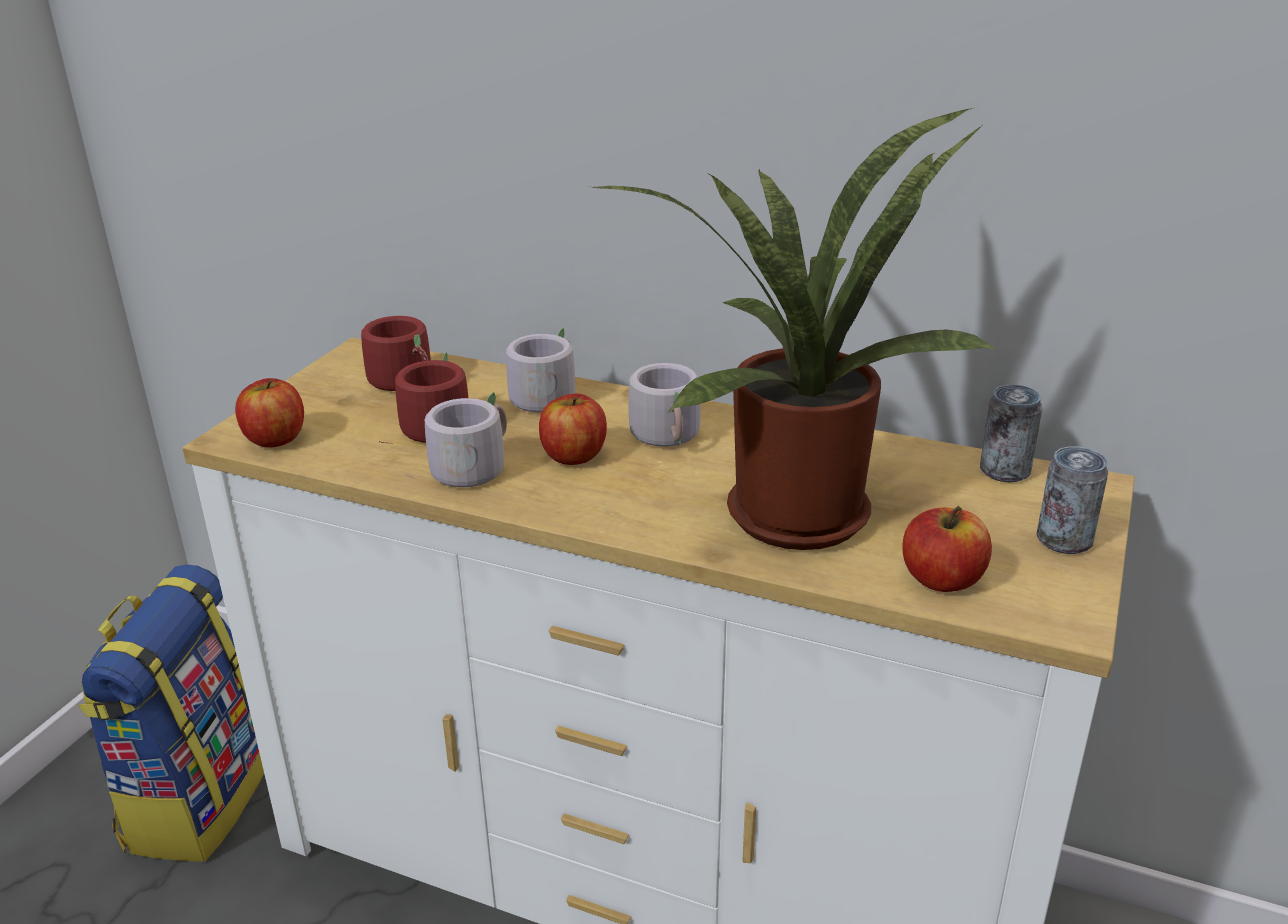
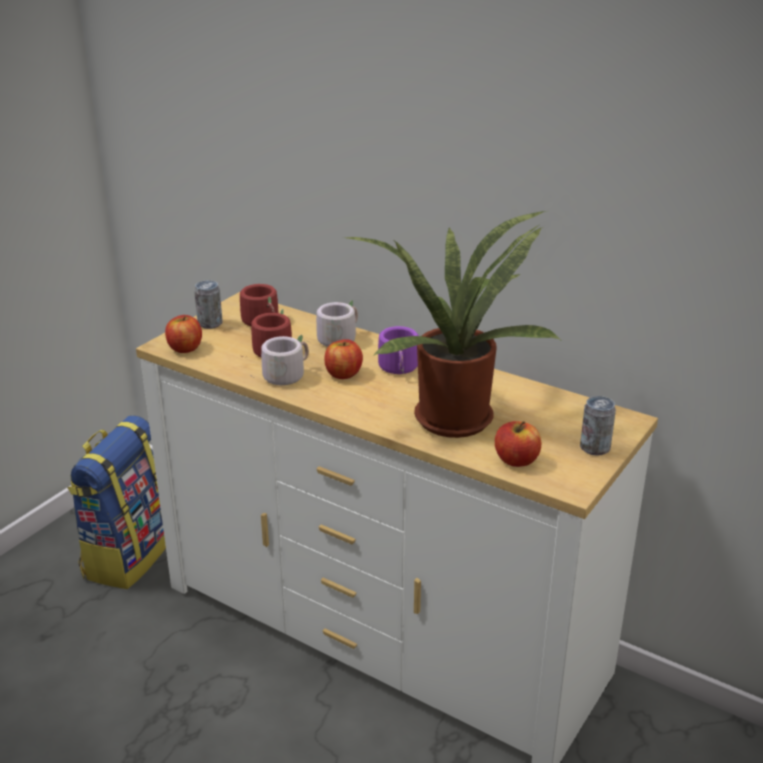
camera: 10 degrees right, 0 degrees up
grey mug [629,363,701,447] -> purple mug [378,326,419,374]
can [980,384,1042,483] -> can moved to [194,280,223,329]

